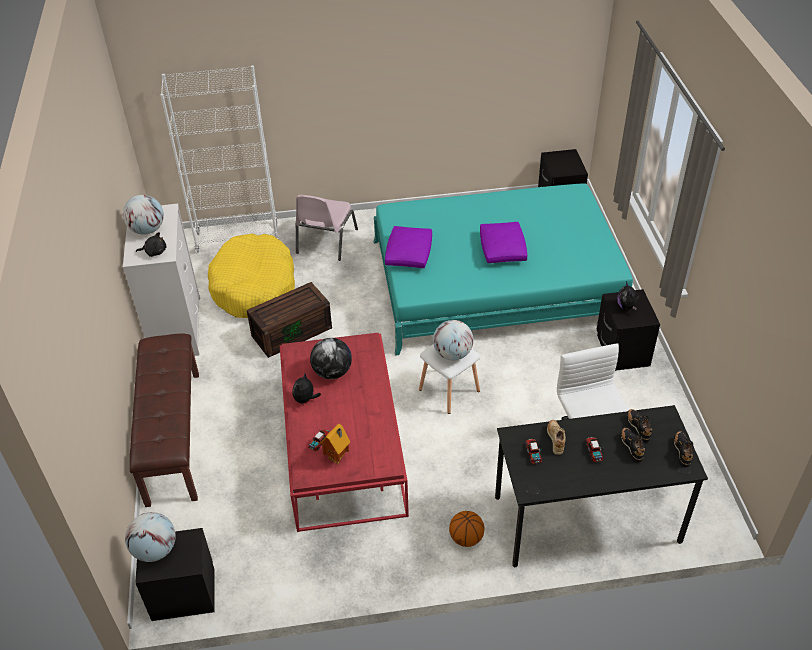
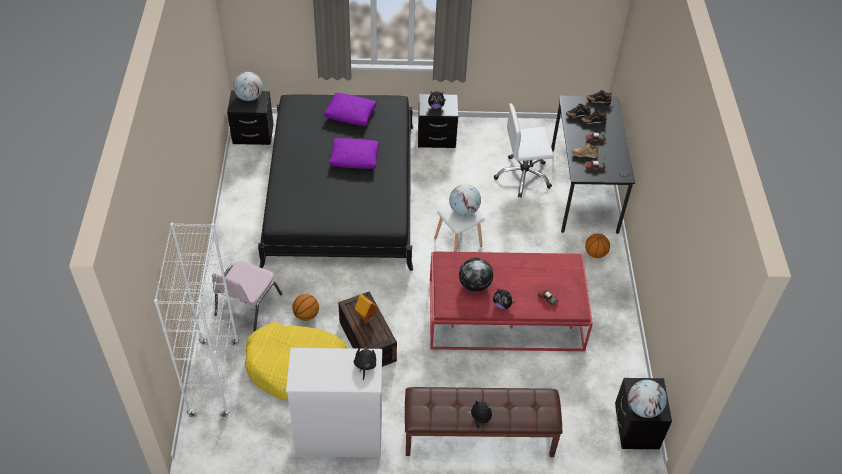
camera: 85 degrees left, 5 degrees up
globe [123,195,164,235] -> globe moved to [233,72,263,101]
pink chair [296,195,358,261] -> pink chair turned 90 degrees clockwise [212,261,282,331]
toy house [320,423,350,464] -> toy house moved to [355,294,378,324]
turquoise bed [373,183,633,356] -> black bed [258,95,413,271]
purple pillow [385,226,432,268] -> purple pillow moved to [324,93,377,126]
none -> basketball [292,294,319,321]
none -> plush toy [467,400,492,429]

